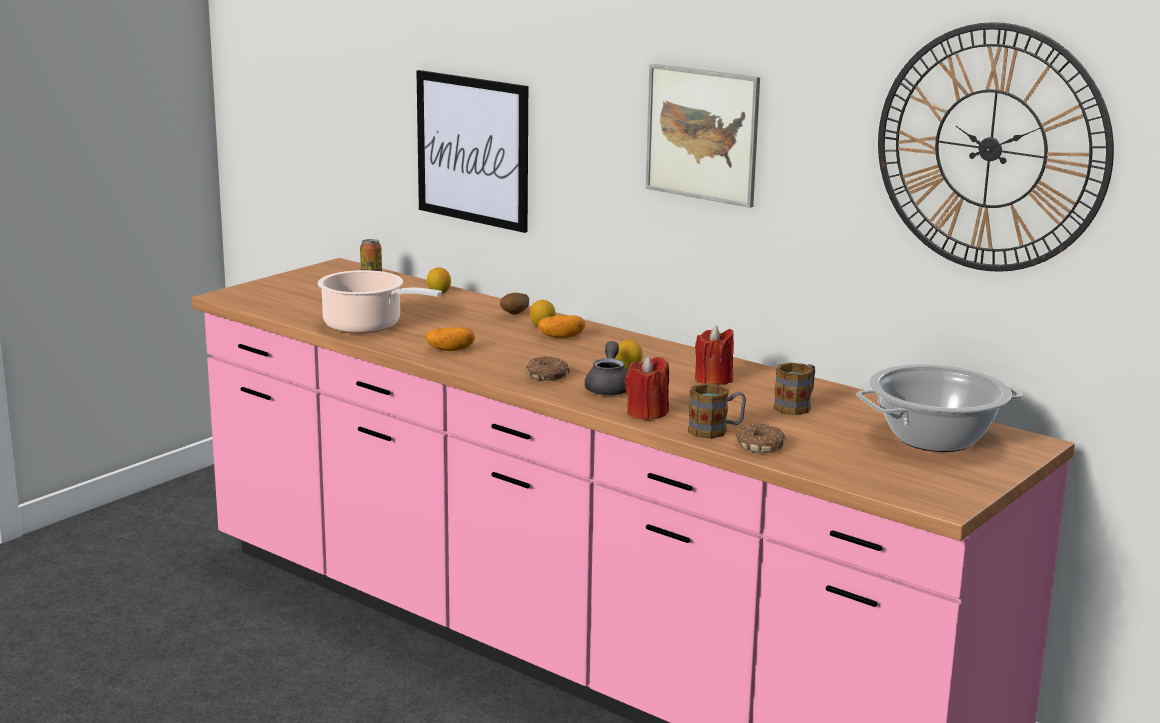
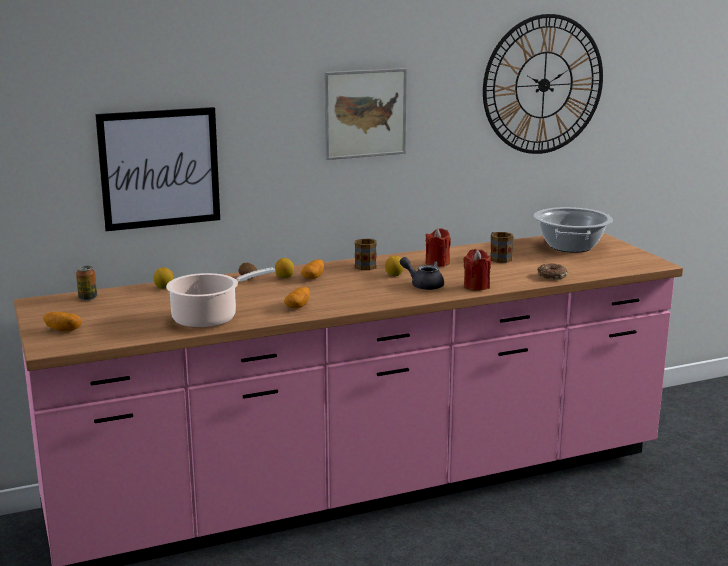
camera: 60 degrees left, 0 degrees up
donut [526,356,570,381] -> none
mug [688,383,746,439] -> mug moved to [355,239,377,270]
none -> potato [43,312,82,331]

